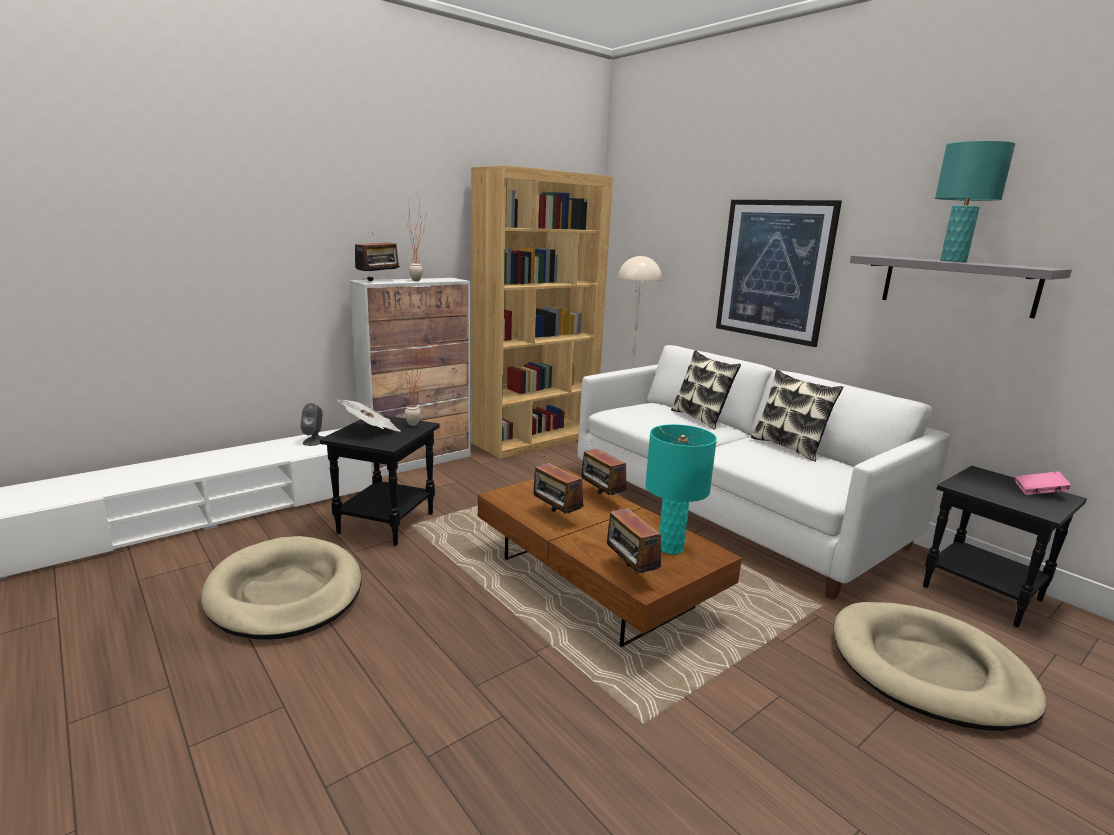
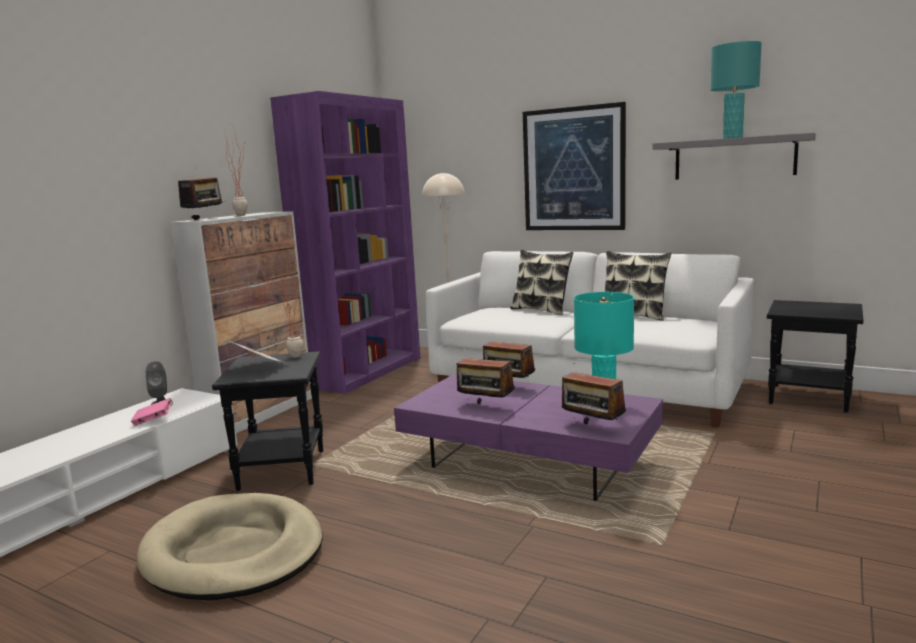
camera: 20 degrees left, 5 degrees down
brown bookcase [471,165,613,459] -> purple bookcase [270,91,420,394]
brown coffee table [478,470,742,647] -> purple coffee table [394,374,663,501]
beige dog bed [833,602,1046,731] -> none
pink book [1015,471,1071,495] -> pink book moved to [131,398,172,426]

